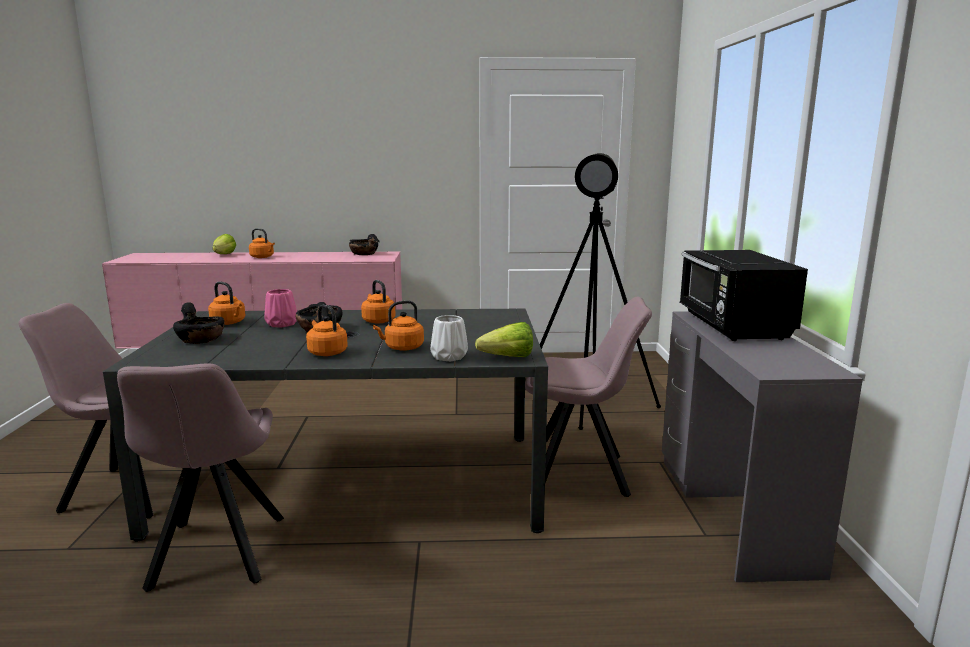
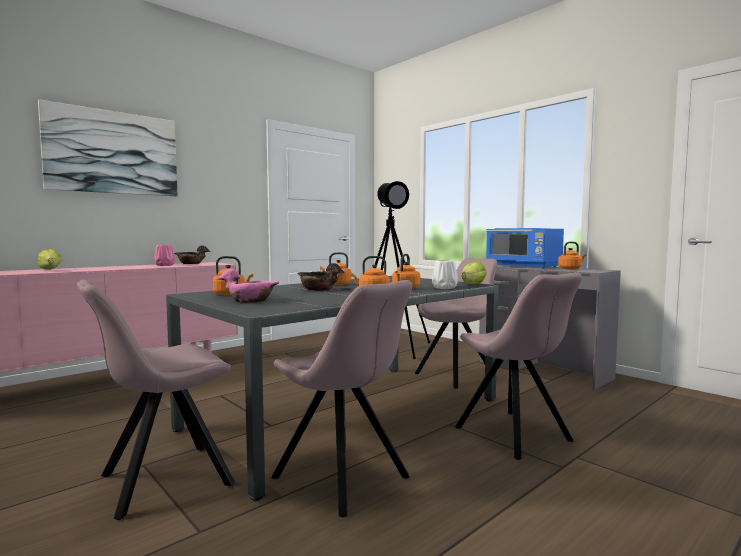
camera: 40 degrees left, 10 degrees down
black bowl [173,302,225,344] -> pink bowl [216,269,279,302]
orange kettle [249,228,275,258] -> orange kettle moved to [558,242,587,269]
pink vase [265,289,297,327] -> pink vase moved to [154,245,175,266]
black microwave [680,250,808,341] -> blue microwave [486,228,564,269]
none -> picture [38,99,178,196]
none -> pink chair [455,272,582,460]

